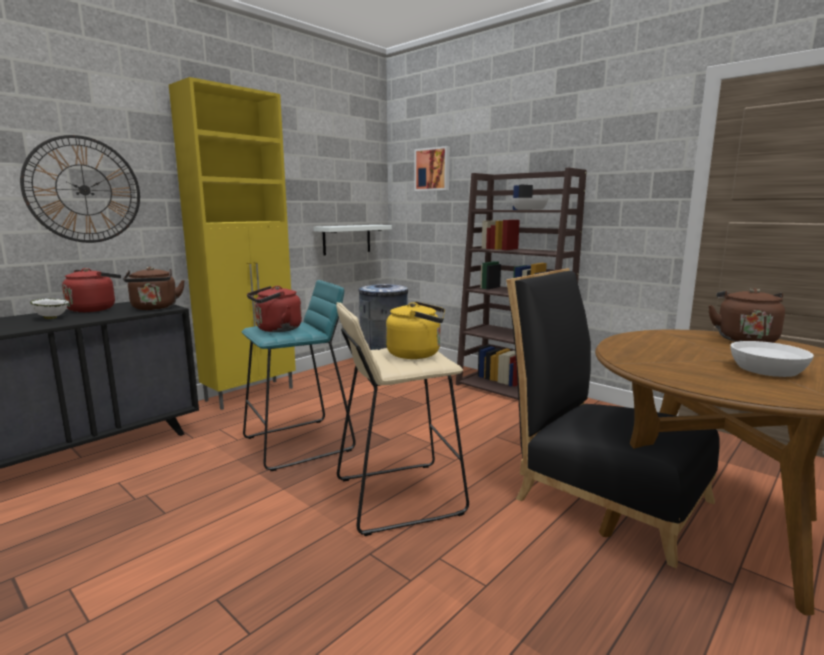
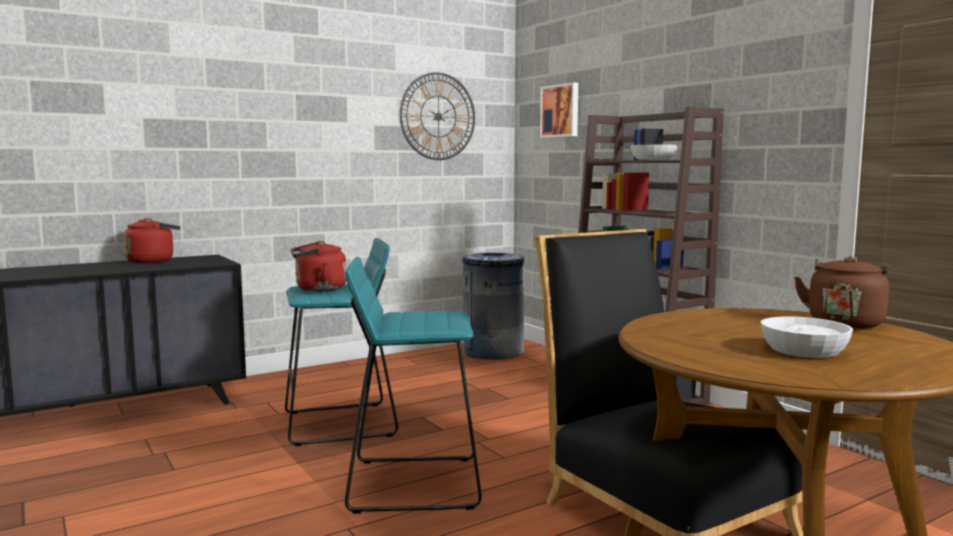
camera: 15 degrees right, 5 degrees down
wall clock [20,135,140,243] -> wall clock moved to [400,72,475,160]
white bowl [30,299,69,319] -> none
brown kettle [123,267,185,310] -> none
yellow cabinet [169,77,296,410] -> none
white shelf [314,225,392,255] -> none
beige stool [336,302,469,536] -> turquoise stool [345,257,482,514]
yellow kettle [386,302,445,359] -> none

